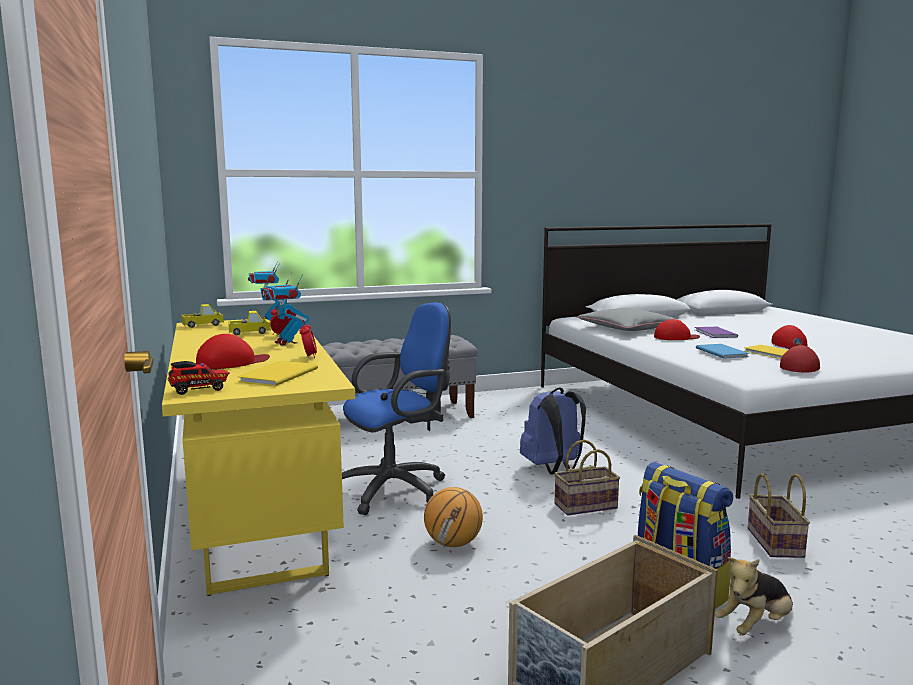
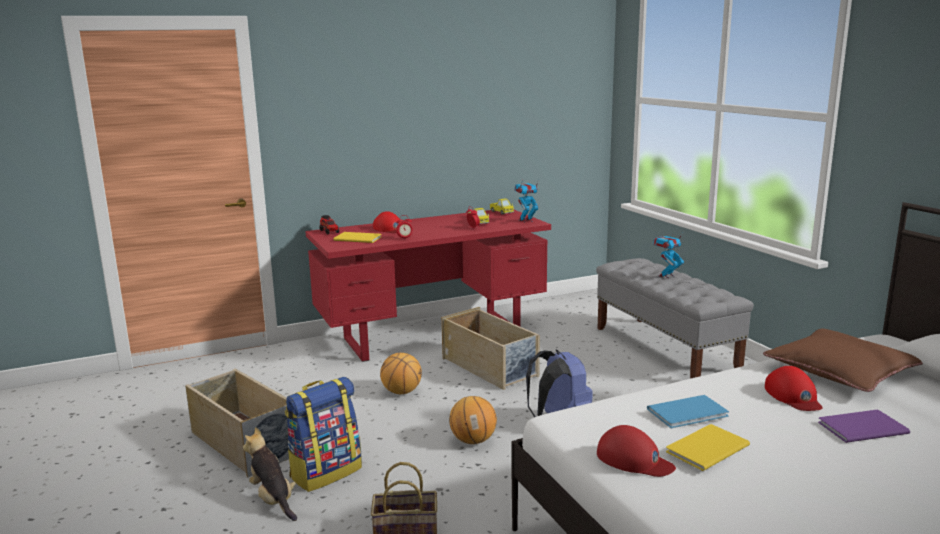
camera: 85 degrees right, 5 degrees up
yellow desk [162,319,355,596] -> red desk [306,210,551,362]
toy robot [260,272,309,346] -> toy robot moved to [653,231,684,278]
blue office chair [342,302,451,515] -> beige storage box [441,307,540,390]
basket [554,440,620,515] -> basketball [449,396,497,444]
grey pillow [577,308,680,331] -> brown pillow [763,329,923,392]
red cap [771,325,807,349] -> none

